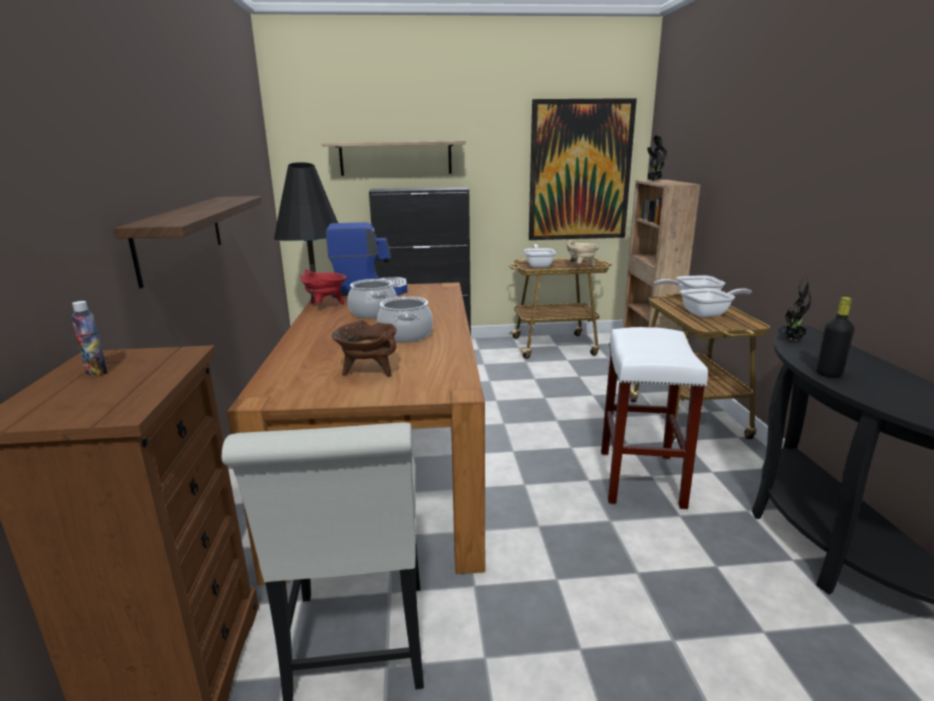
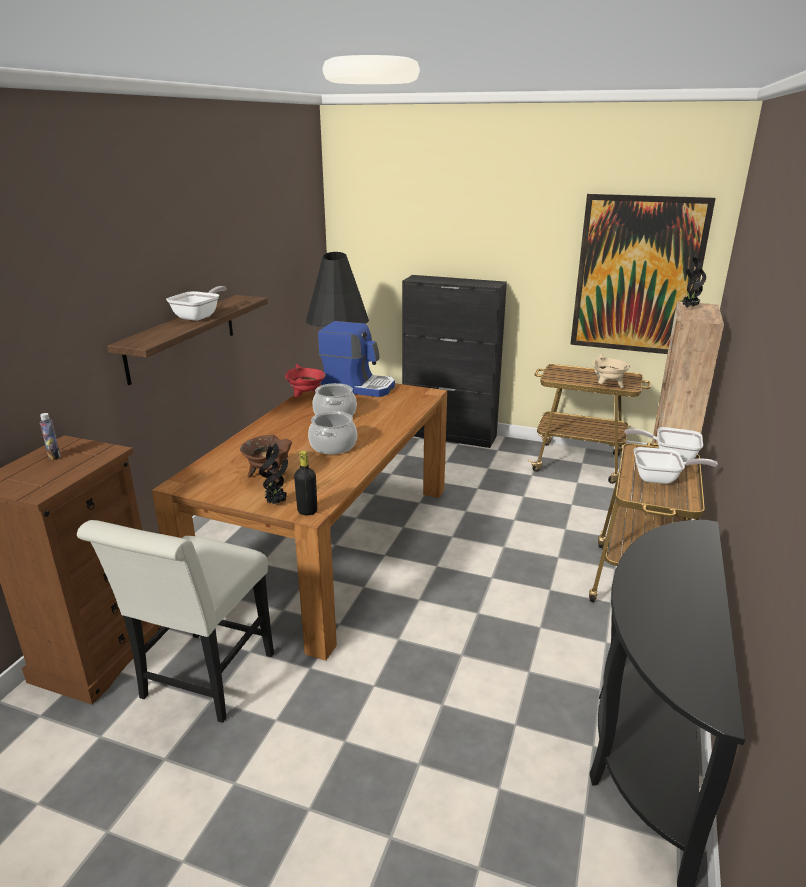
camera: 25 degrees right, 5 degrees up
shelf [322,141,466,176] -> none
frying pan [524,244,556,268] -> frying pan moved to [166,286,226,321]
white stool [601,327,708,509] -> none
potted plant [778,275,811,341] -> potted plant moved to [259,443,288,505]
black bottle [816,297,854,378] -> black bottle moved to [294,451,317,515]

